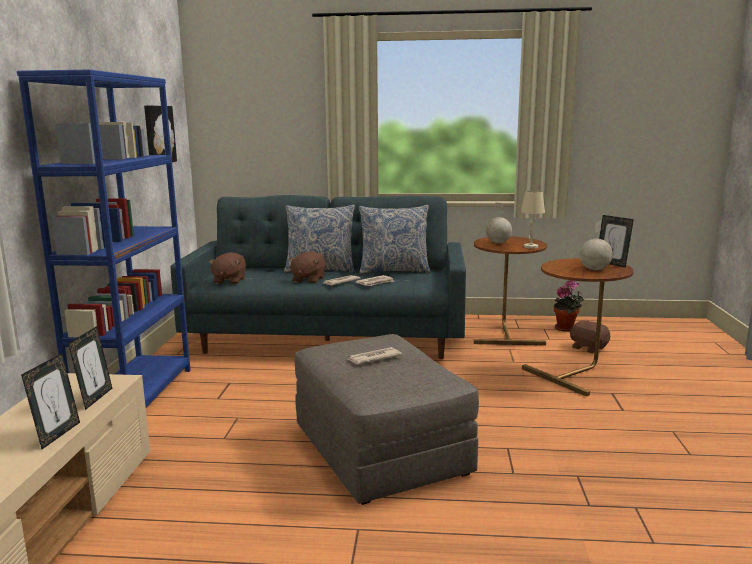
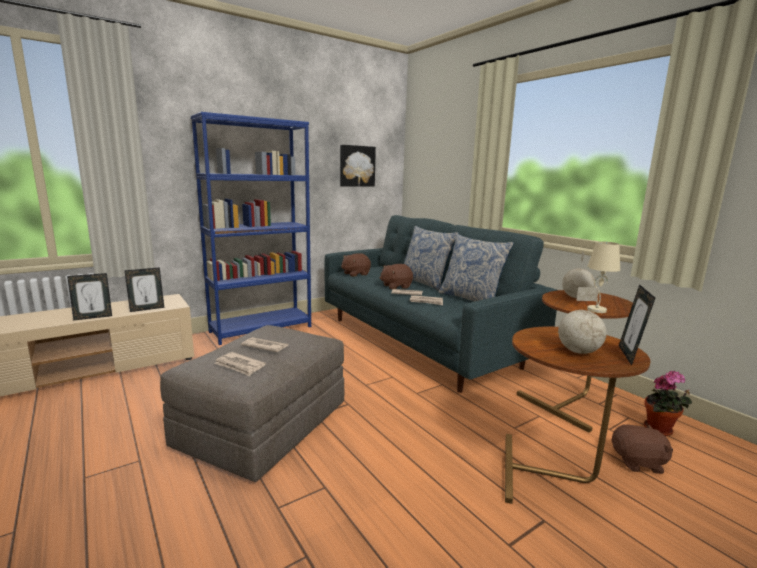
camera: 50 degrees right, 0 degrees up
brown plush toy [570,321,610,353] -> brown plush toy turned 90 degrees clockwise [612,425,673,474]
none -> newspaper [214,352,266,376]

